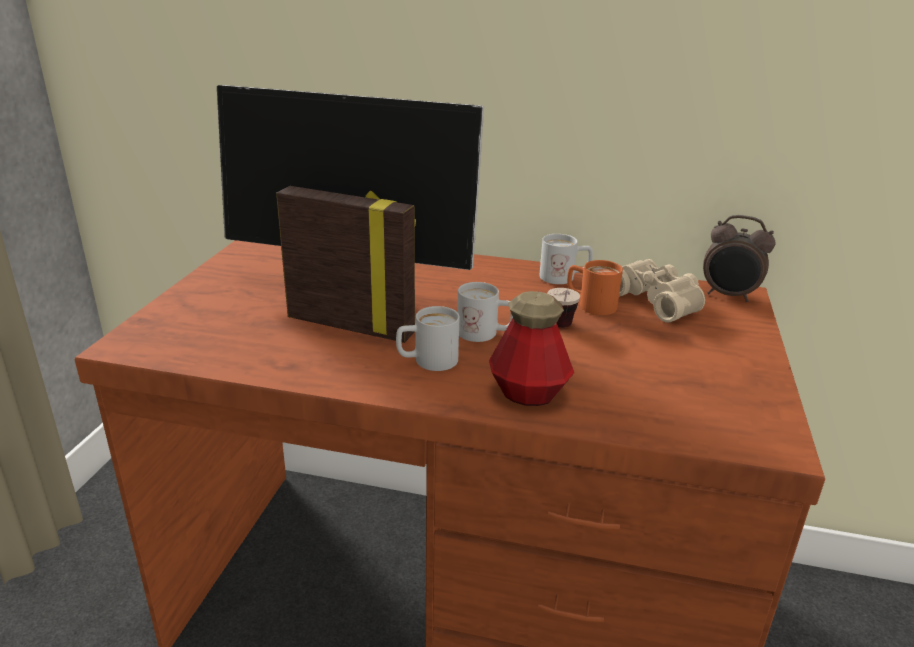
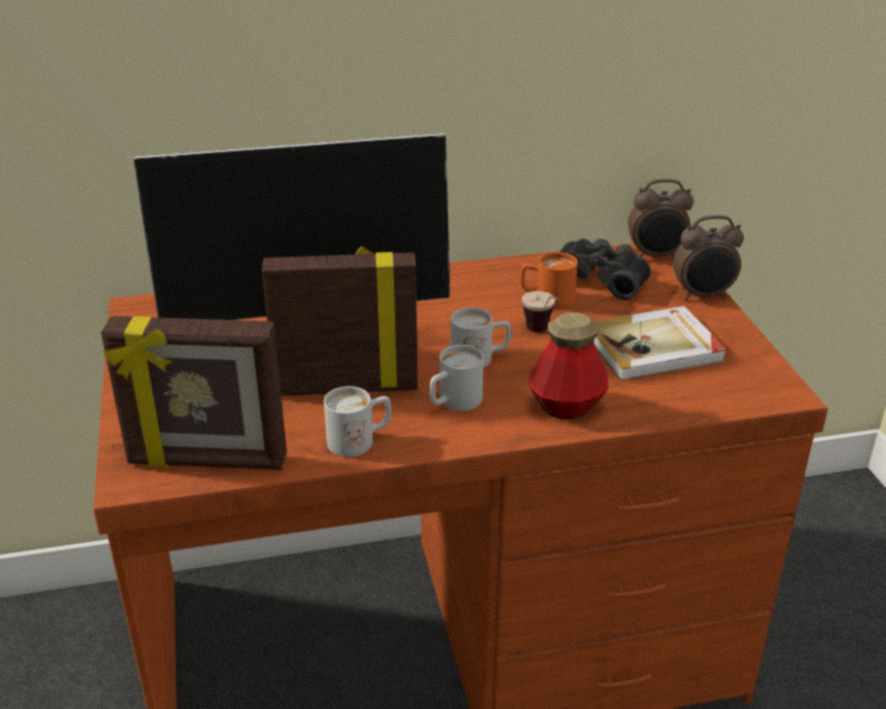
camera: 25 degrees left, 5 degrees up
white mug [540,234,593,284] -> white mug moved to [324,386,391,457]
beige binoculars [619,259,705,322] -> black binoculars [559,239,651,300]
none -> picture frame [101,316,287,470]
none -> book [594,306,727,381]
none -> alarm clock [673,215,744,300]

